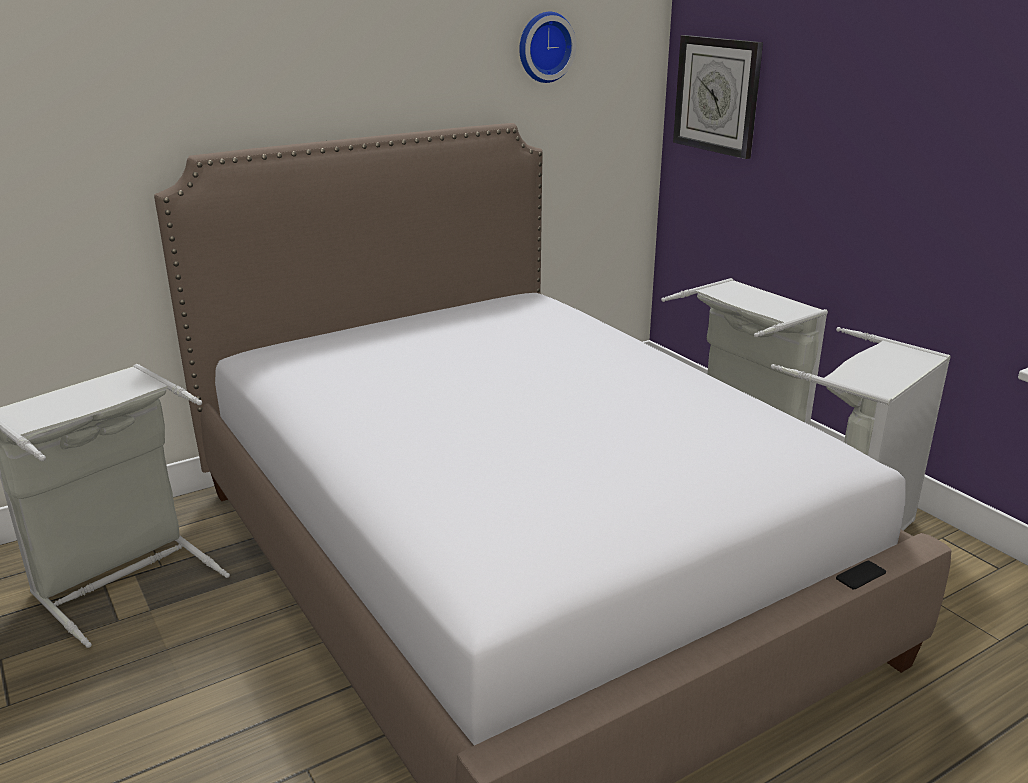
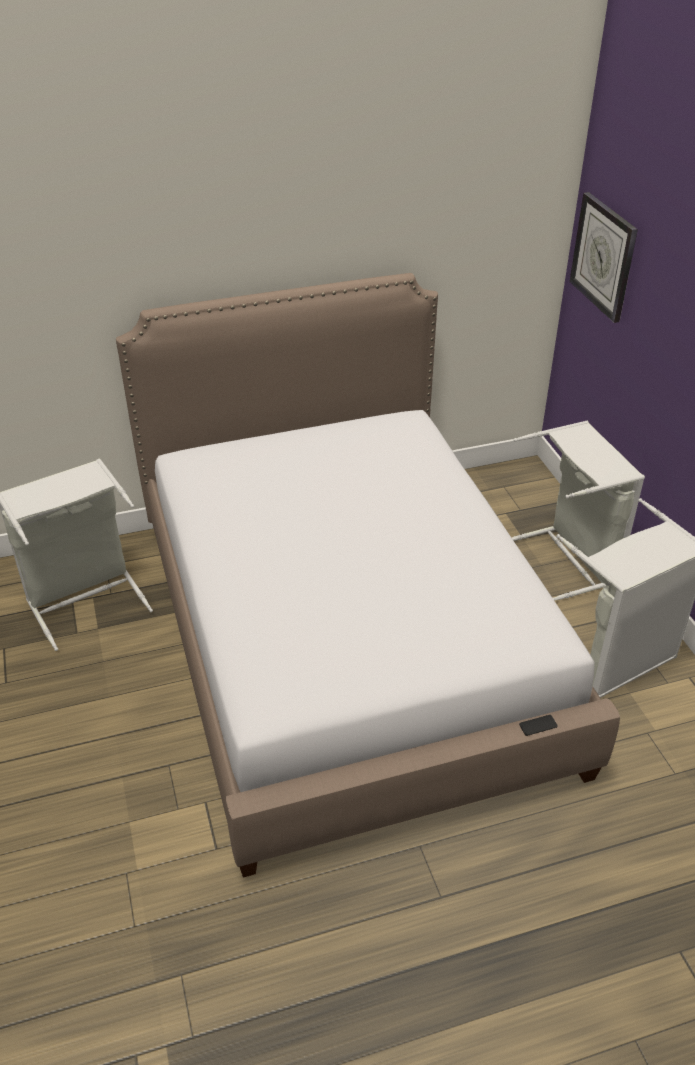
camera: 15 degrees right, 15 degrees up
wall clock [519,12,576,83] -> none

